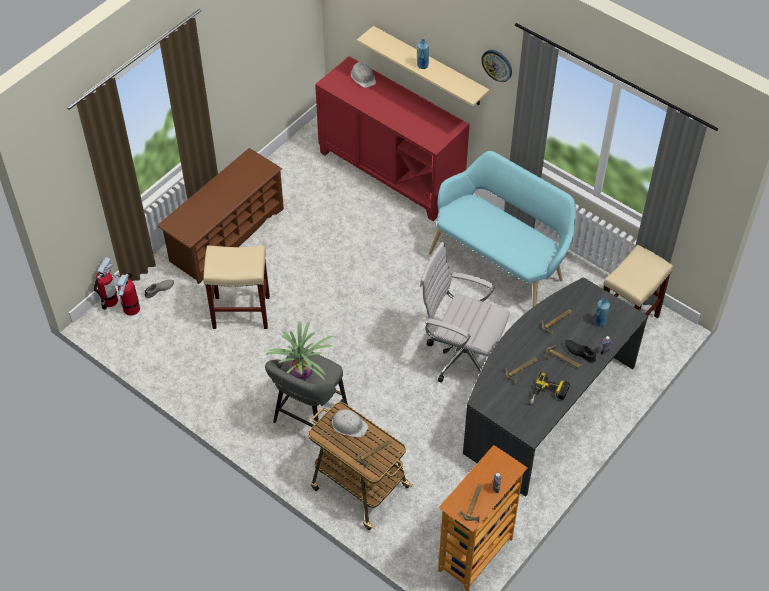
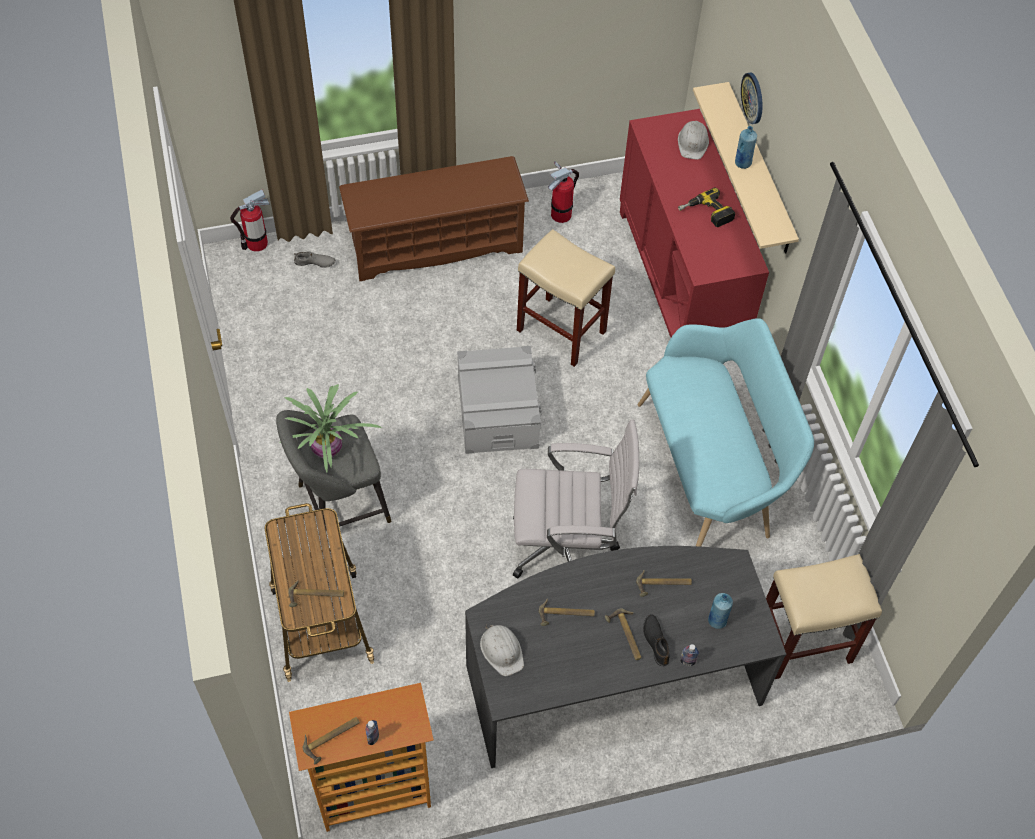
camera: 35 degrees right, 5 degrees up
fire extinguisher [113,272,140,316] -> fire extinguisher moved to [548,161,579,223]
beige stool [203,245,270,329] -> beige stool moved to [517,229,615,367]
white hard hat [330,410,369,437] -> white hard hat moved to [480,624,524,676]
white office chair [420,242,510,383] -> white office chair turned 120 degrees clockwise [513,419,639,579]
wall clock [481,50,512,82] -> wall clock moved to [741,73,763,124]
power drill [530,372,570,404] -> power drill moved to [678,188,735,227]
none -> grey storage box [457,346,542,454]

